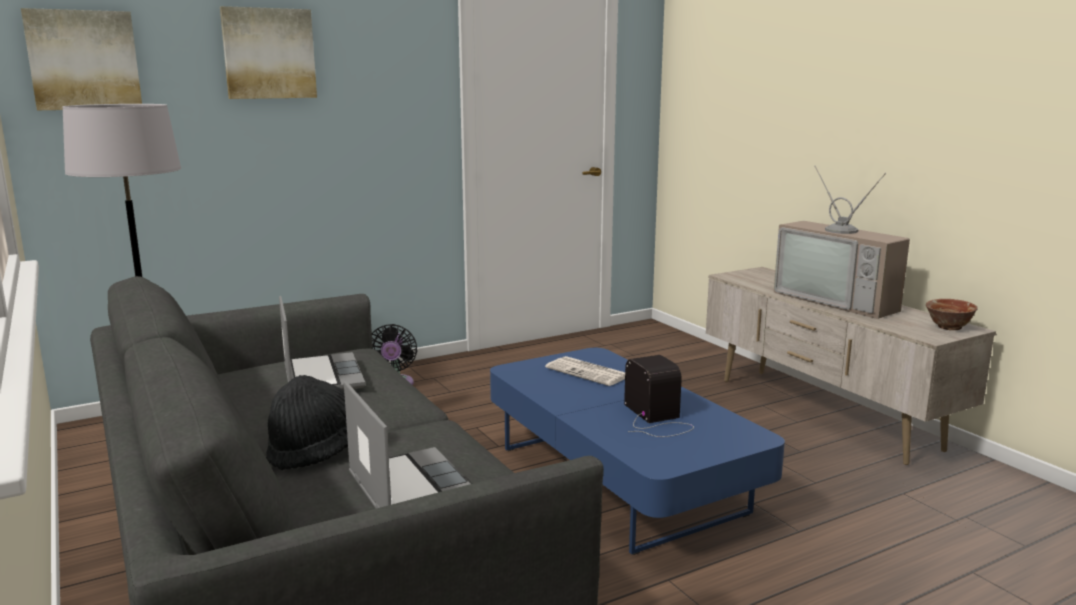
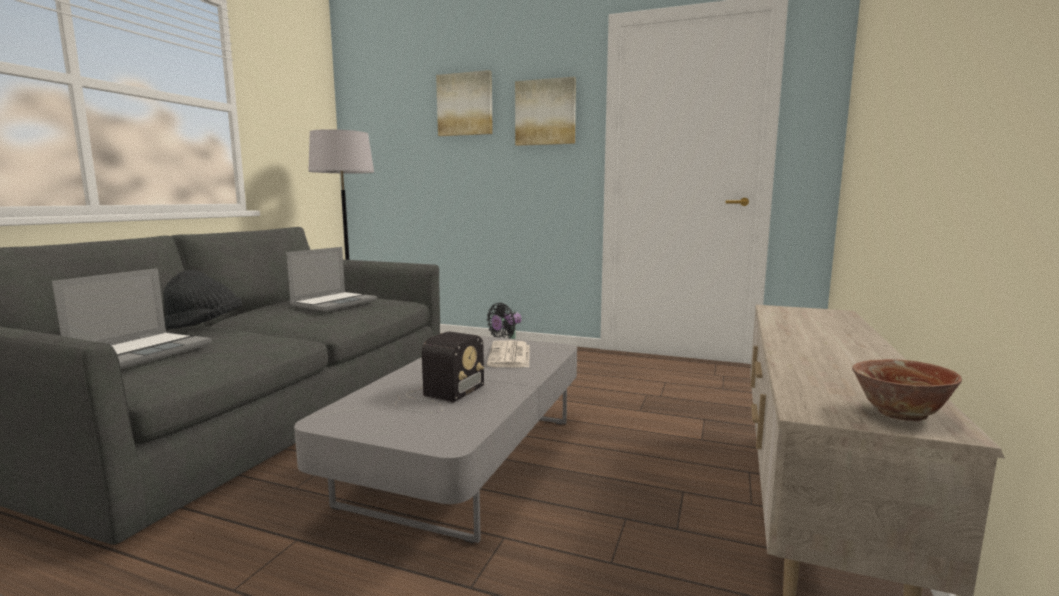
camera: 50 degrees right, 5 degrees down
picture [21,8,142,110] -> picture moved to [515,77,576,146]
blue coffee table [490,348,785,555] -> grey coffee table [294,336,577,543]
television [774,166,910,319] -> none

